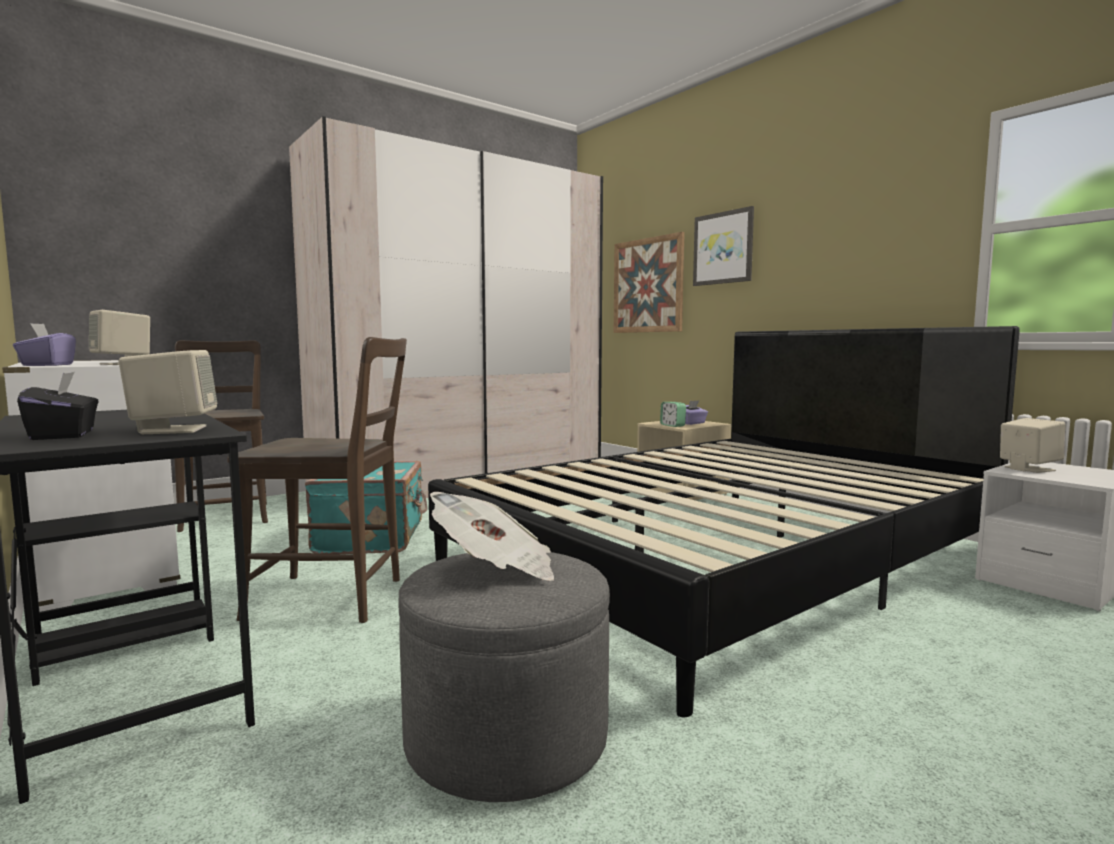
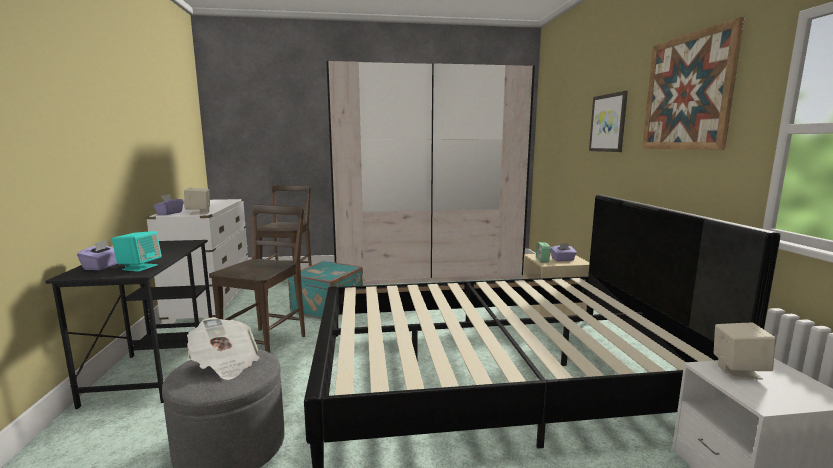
camera: 30 degrees right, 5 degrees up
black tissue box [17,372,99,440] -> purple tissue box [77,240,117,270]
beige speaker [119,350,217,434] -> turquoise speaker [112,231,162,272]
brown chair [227,337,407,623] -> brown chair turned 105 degrees counterclockwise [209,204,305,353]
picture [614,232,685,333] -> picture moved to [642,17,744,150]

